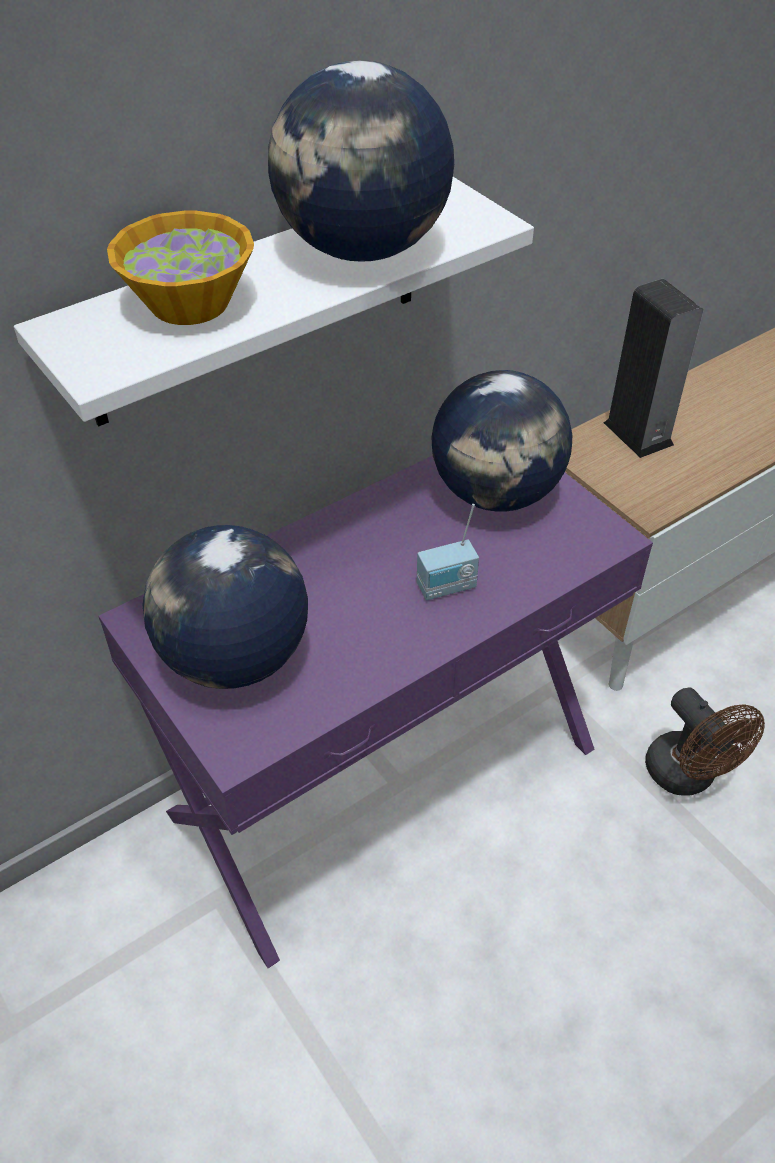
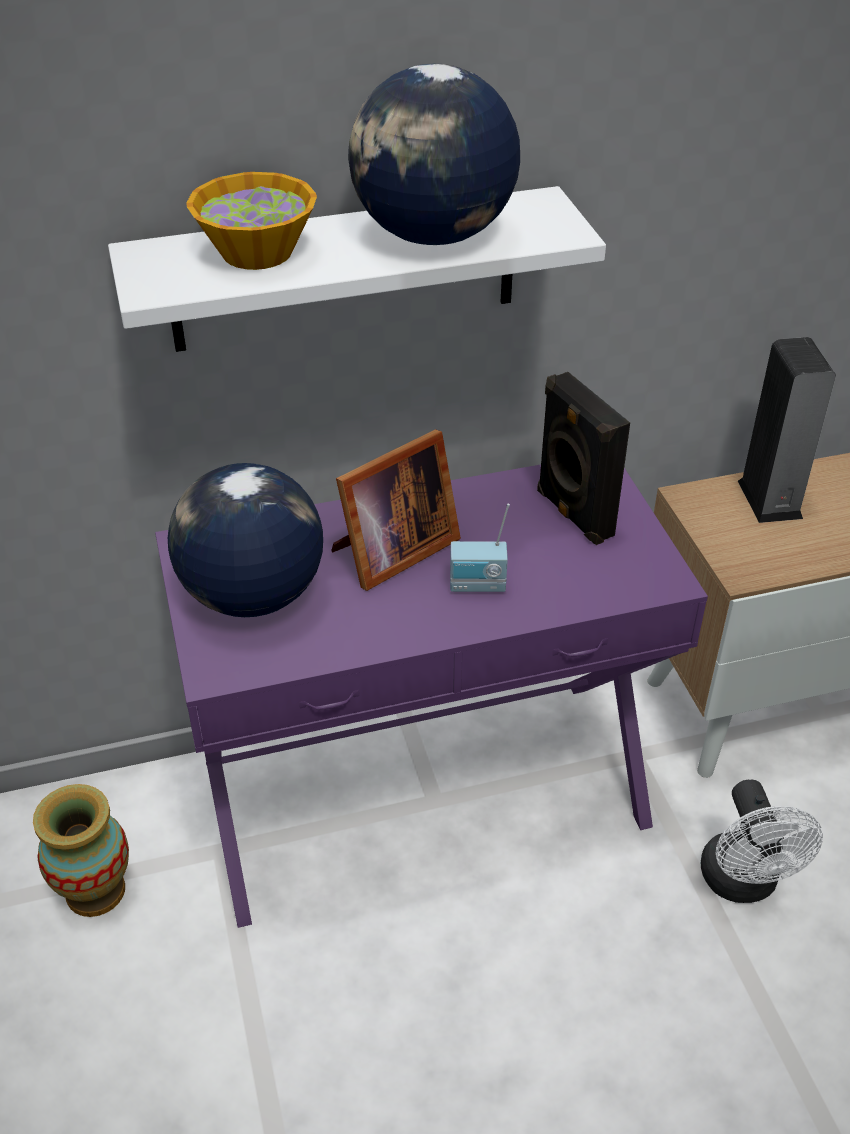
camera: 20 degrees right, 5 degrees down
globe [431,370,572,512] -> black speaker [537,372,630,545]
brown fan [645,687,765,796] -> white fan [701,780,823,903]
none -> vase [33,784,129,917]
none -> picture frame [331,429,461,591]

